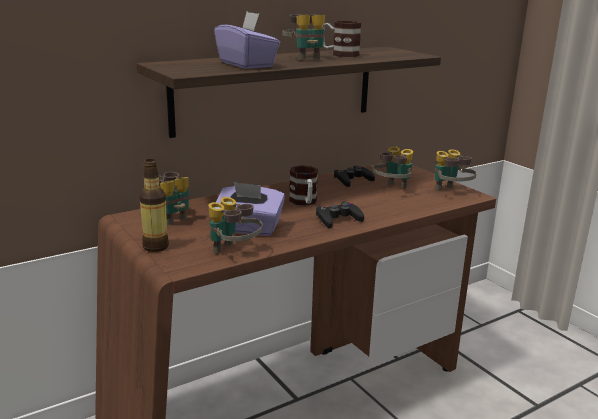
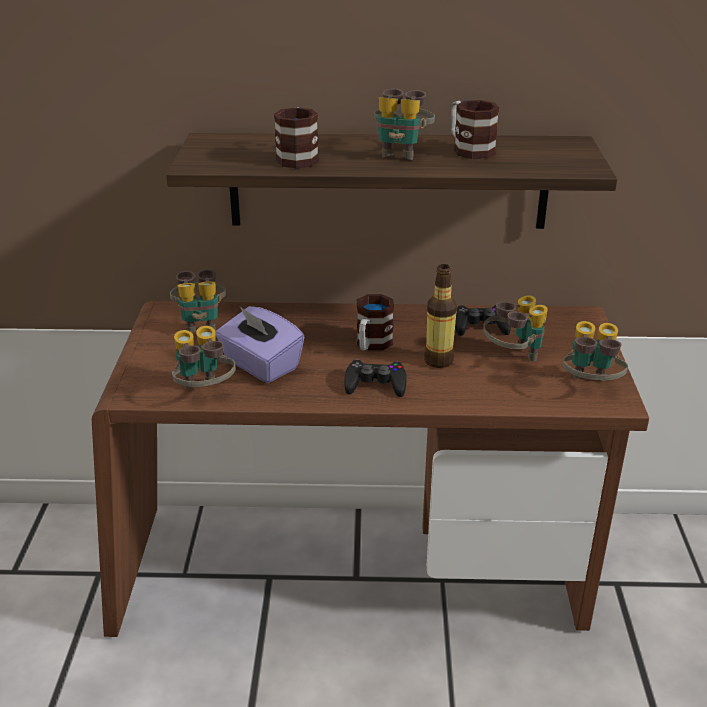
camera: 35 degrees right, 10 degrees up
bottle [139,159,169,252] -> bottle moved to [424,264,457,368]
purple tissue box [214,12,280,69] -> mug [274,107,319,169]

